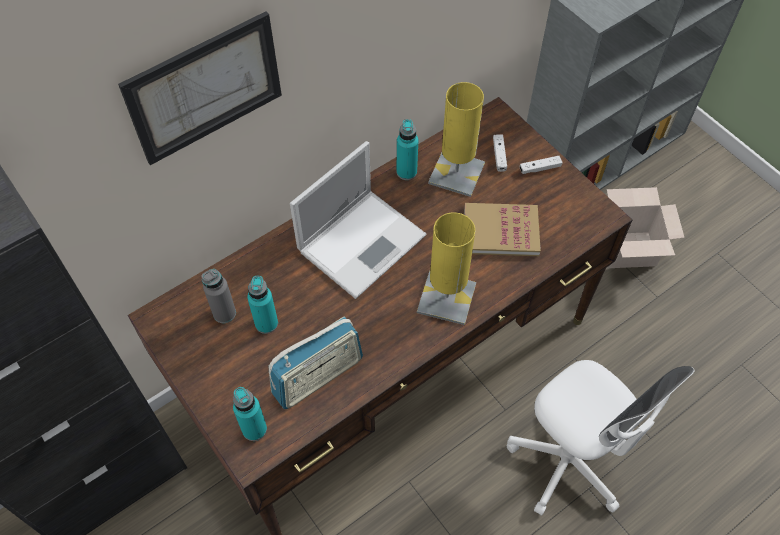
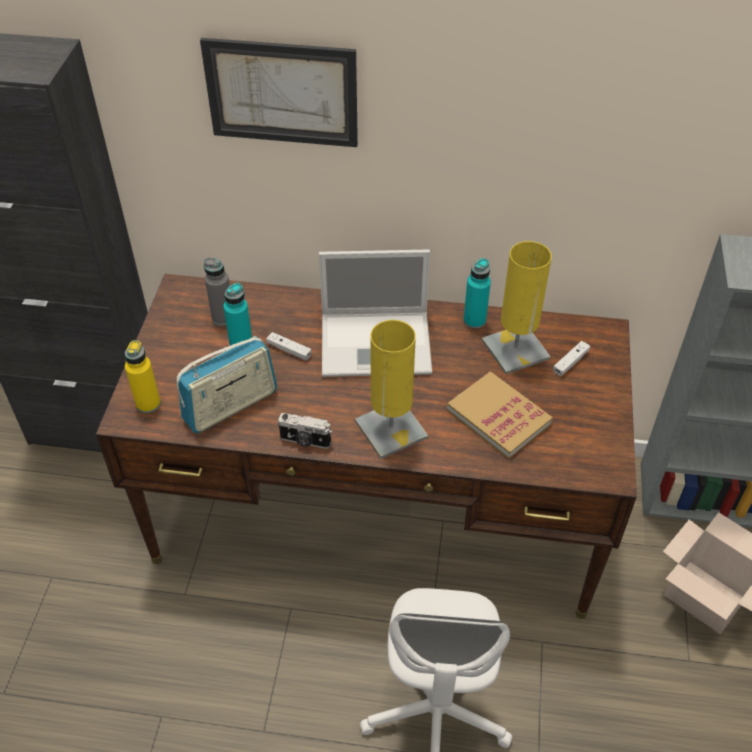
camera: 45 degrees right, 10 degrees down
turquoise bottle [233,387,267,441] -> yellow bottle [125,340,161,413]
radio [268,317,363,409] -> radio turned 45 degrees counterclockwise [177,336,277,433]
white game controller [520,156,563,174] -> white game controller moved to [266,332,311,360]
none -> camera [277,413,332,449]

